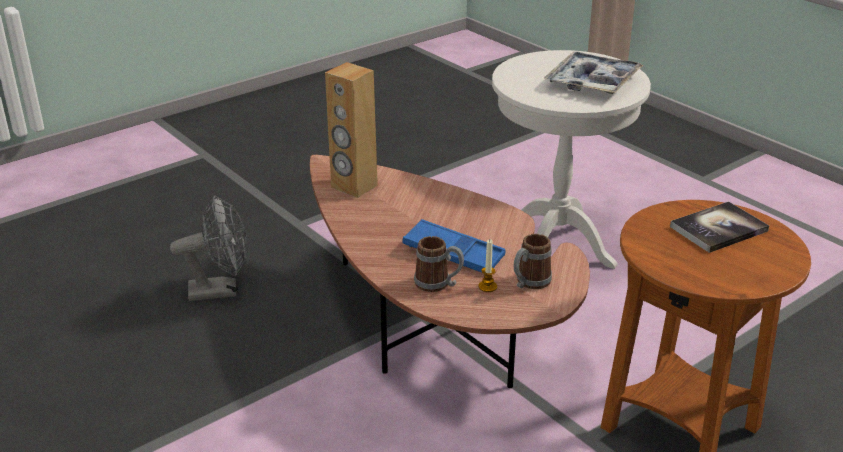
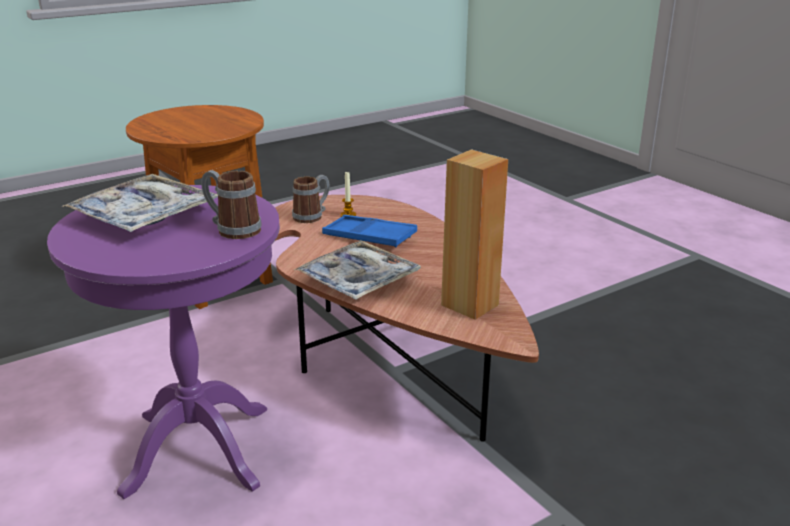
camera: 175 degrees left, 5 degrees down
grey fan [170,196,248,301] -> none
mug [414,236,464,292] -> mug moved to [201,170,261,239]
white side table [492,50,651,269] -> purple side table [47,185,280,499]
book [670,201,769,253] -> none
none -> tray [294,240,421,300]

